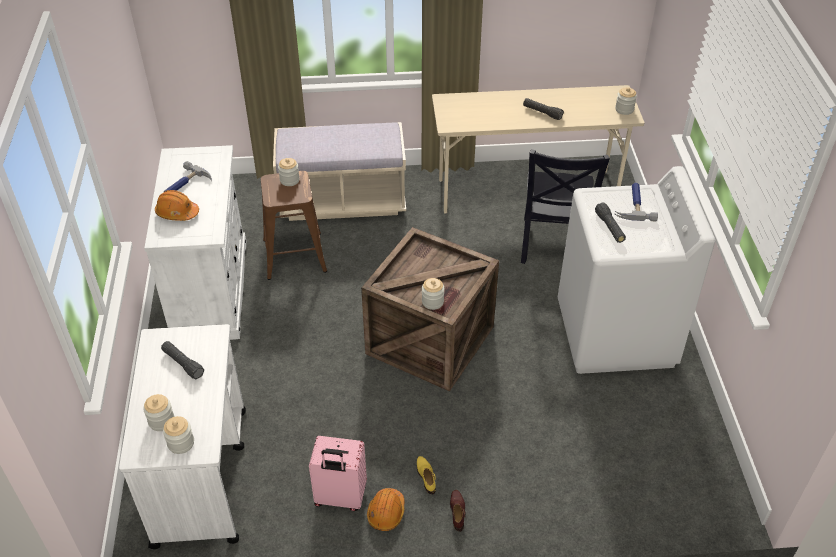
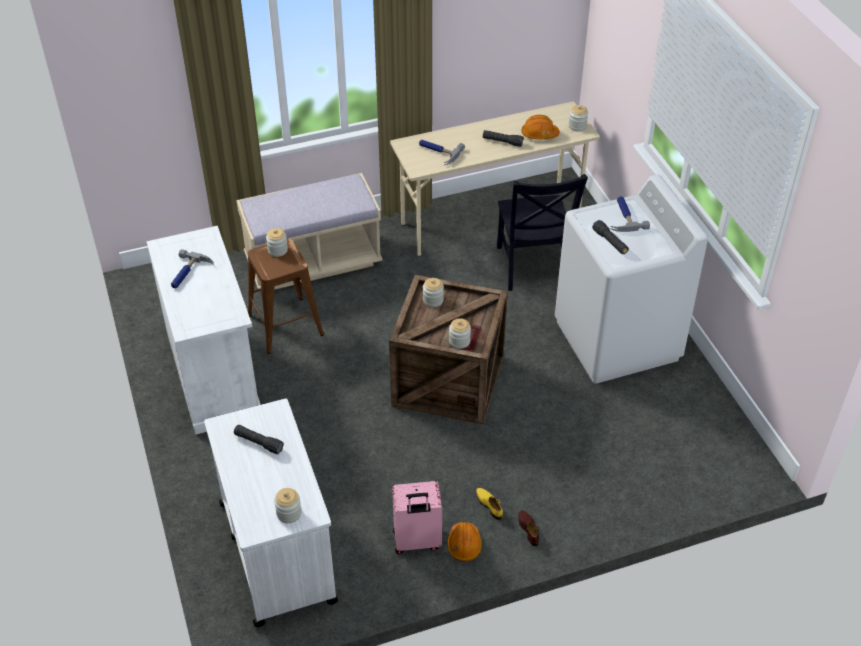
camera: 15 degrees left, 0 degrees up
jar [143,394,175,431] -> jar moved to [423,278,444,307]
orange hard hat [155,190,199,221] -> orange hard hat moved to [522,115,560,139]
none -> hammer [419,140,465,165]

